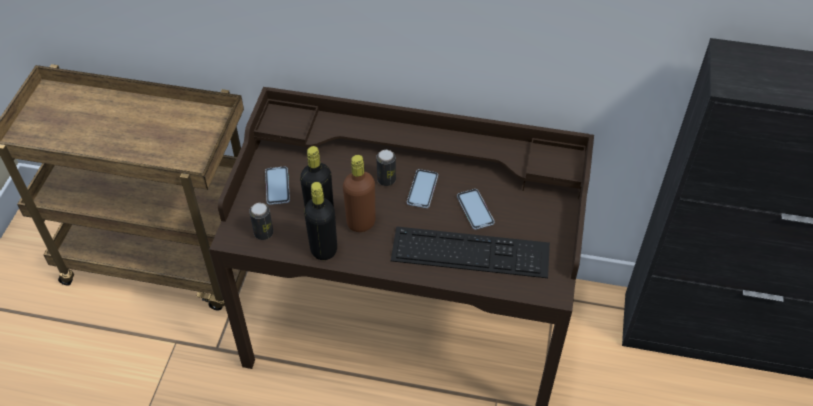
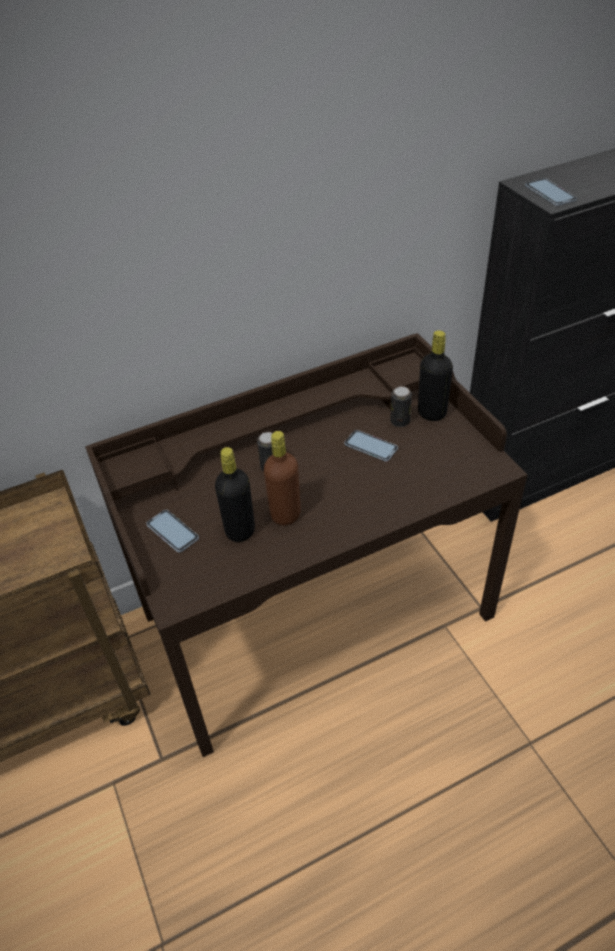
camera: 35 degrees left, 5 degrees down
can [249,203,274,240] -> can moved to [390,386,412,427]
black bottle [304,182,337,260] -> black bottle moved to [418,330,453,421]
keyboard [391,226,550,278] -> none
phone [407,169,438,208] -> phone moved to [525,178,577,206]

